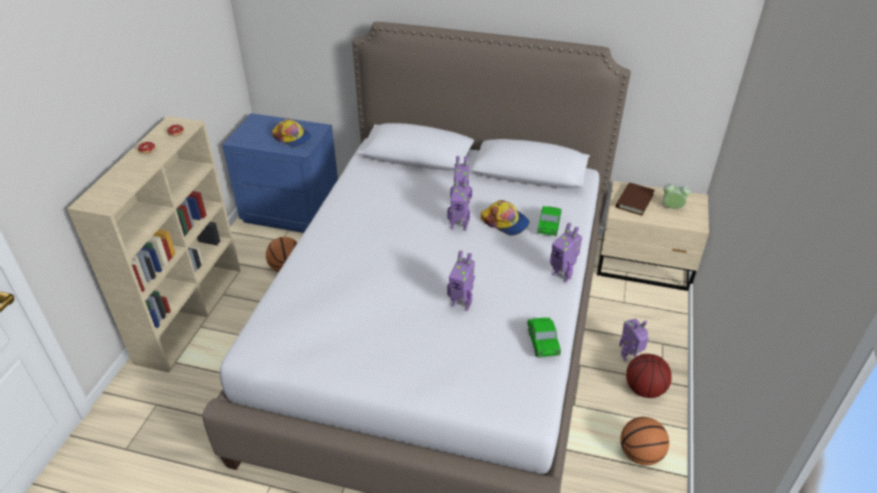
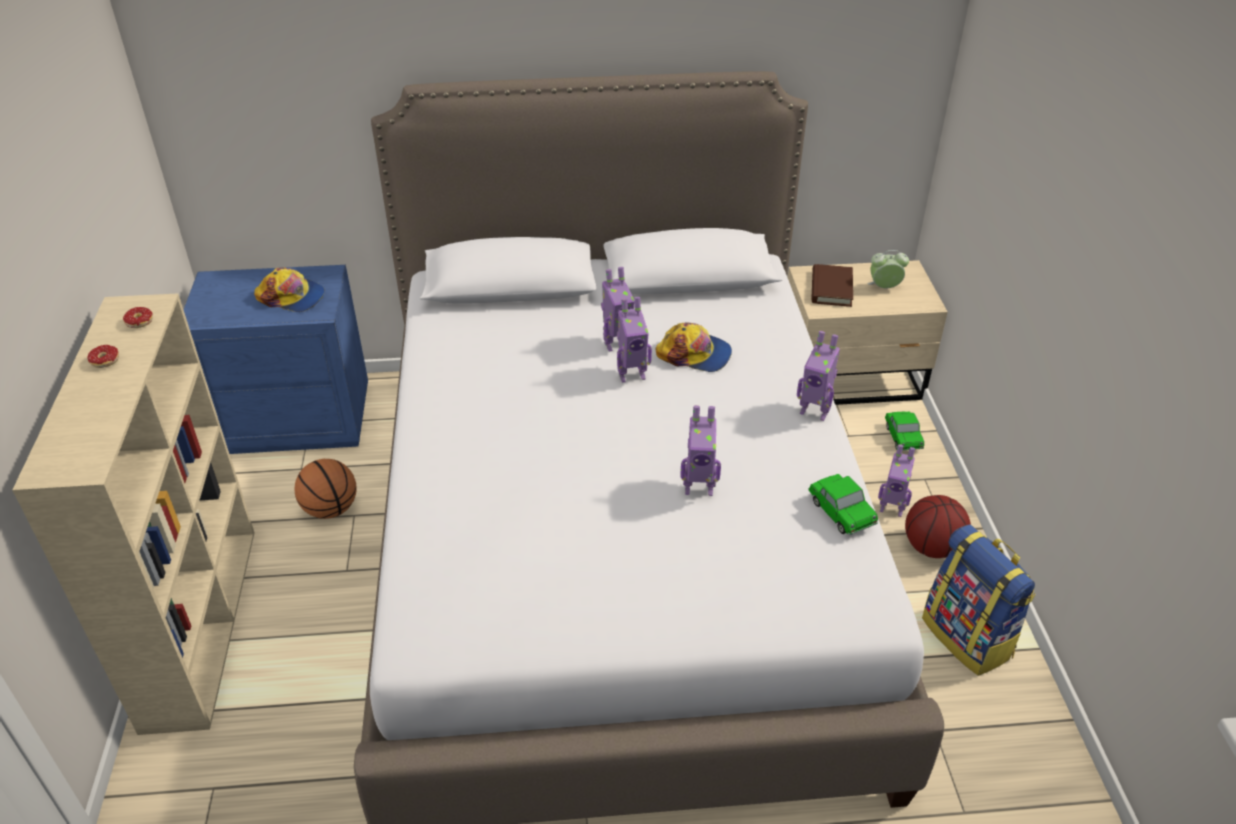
camera: 20 degrees left, 0 degrees up
toy car [537,206,562,236] -> toy car moved to [885,411,924,450]
toy robot [619,318,649,361] -> toy robot turned 120 degrees counterclockwise [878,444,915,517]
basketball [620,417,669,466] -> backpack [922,524,1035,676]

